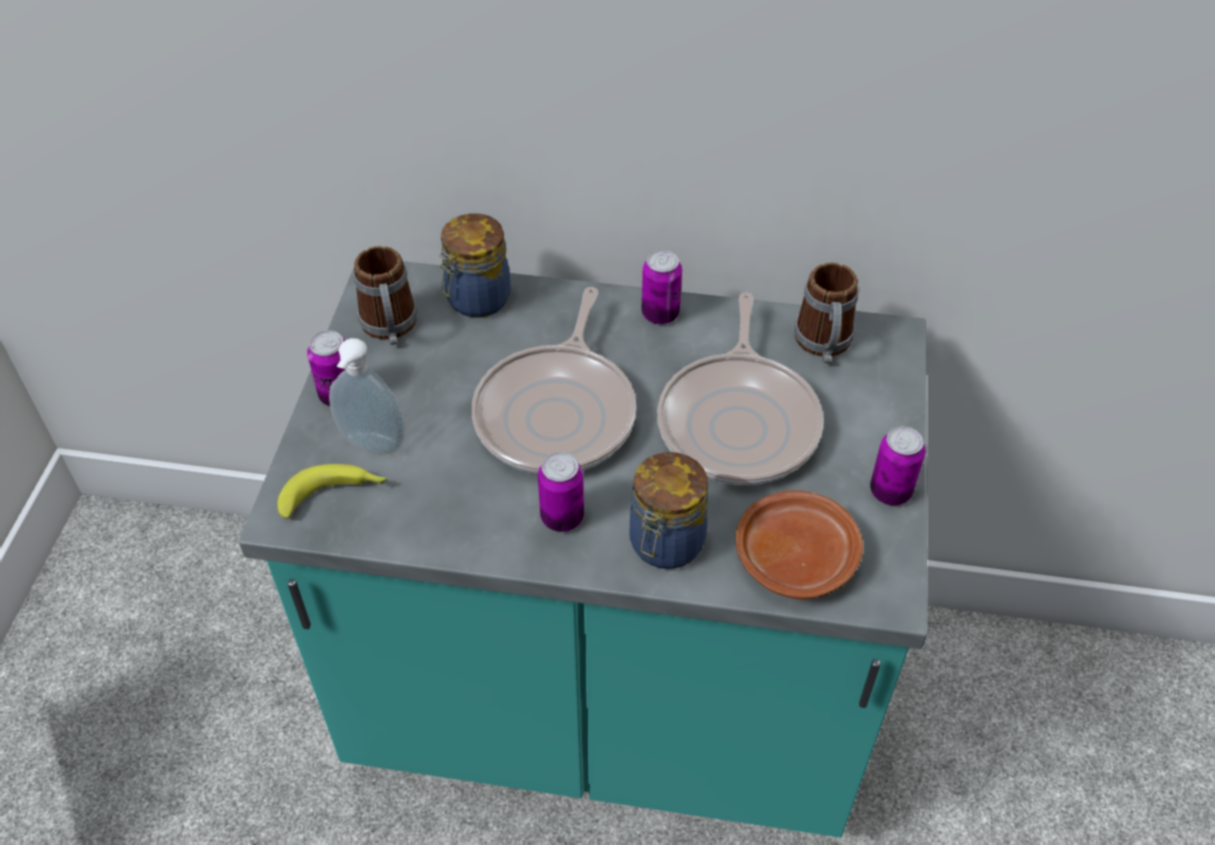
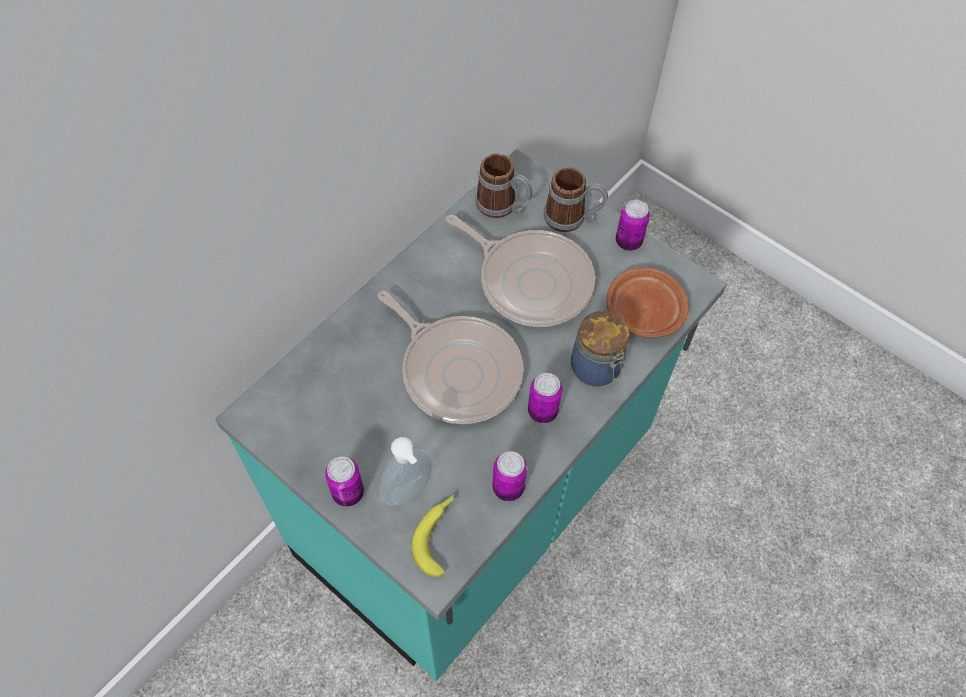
camera: 60 degrees left, 10 degrees up
mug [353,246,417,345] -> mug moved to [544,167,608,232]
jar [439,213,511,318] -> none
can [642,250,682,324] -> can moved to [492,451,527,501]

